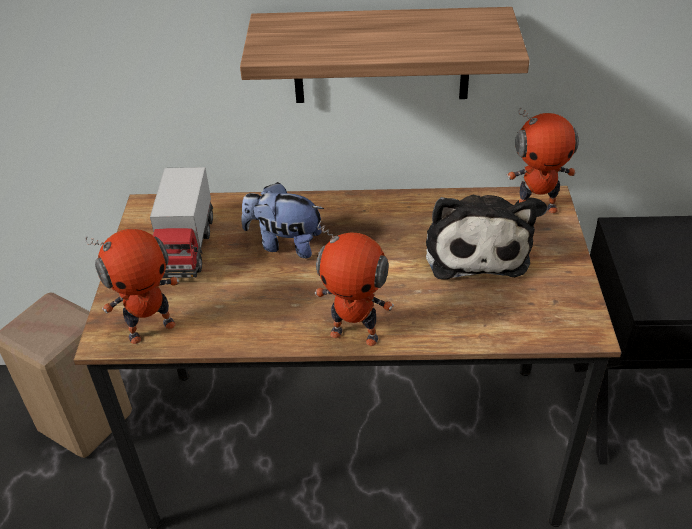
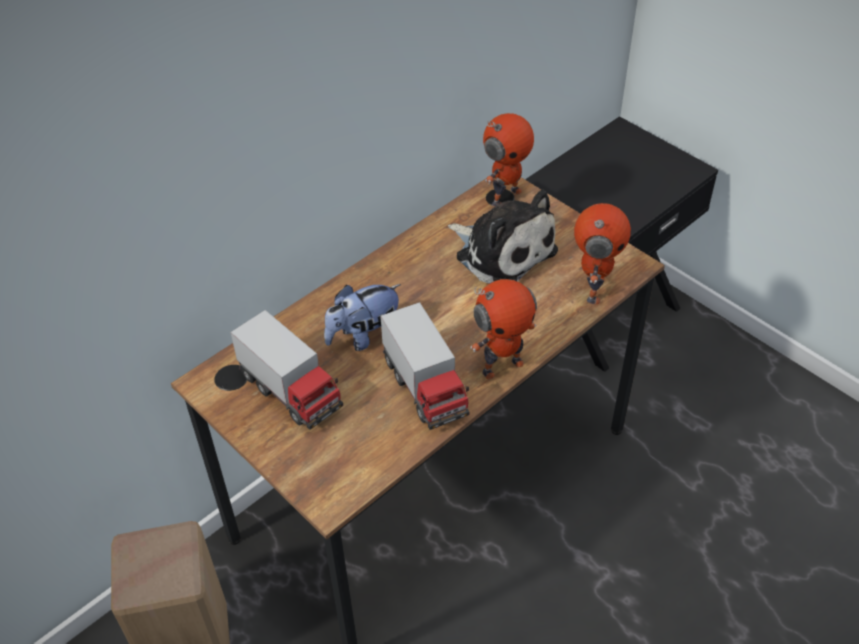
camera: 45 degrees left, 5 degrees up
toy robot [85,229,179,344] -> toy robot moved to [574,203,631,304]
shelf [240,7,530,103] -> none
none -> toy truck [380,302,470,430]

